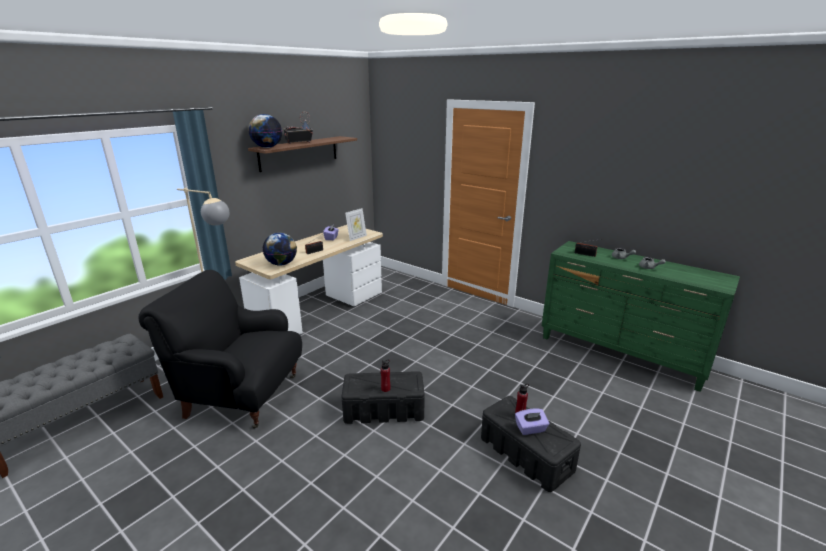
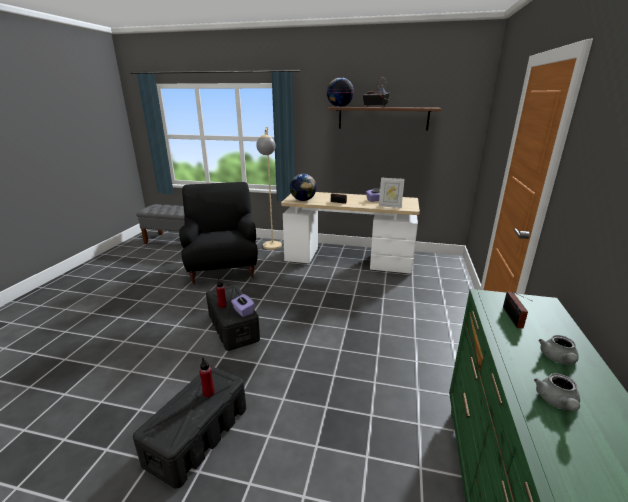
camera: 65 degrees right, 0 degrees up
purple tissue box [515,408,549,435] -> purple tissue box moved to [231,294,255,317]

